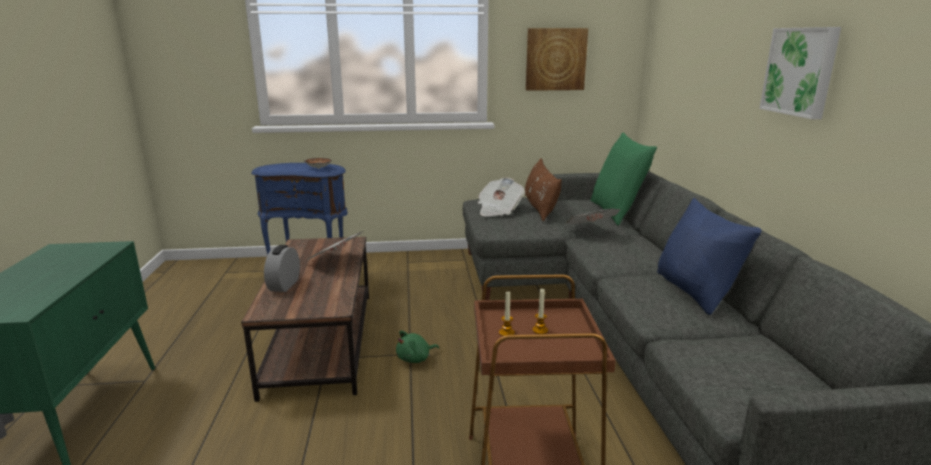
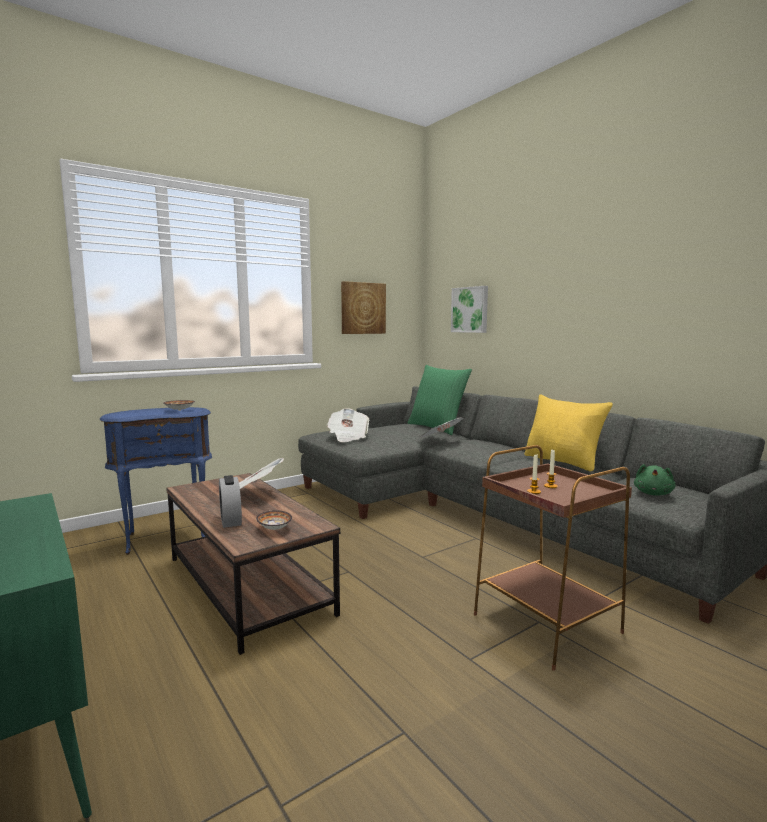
camera: 30 degrees left, 10 degrees down
green plush toy [396,331,439,363] -> green plush toy moved to [634,464,676,495]
brown pillow [525,158,562,221] -> none
blue pillow [657,198,762,315] -> yellow pillow [524,395,613,471]
picture [759,27,841,119] -> picture moved to [451,286,488,333]
none -> bowl [256,510,292,530]

